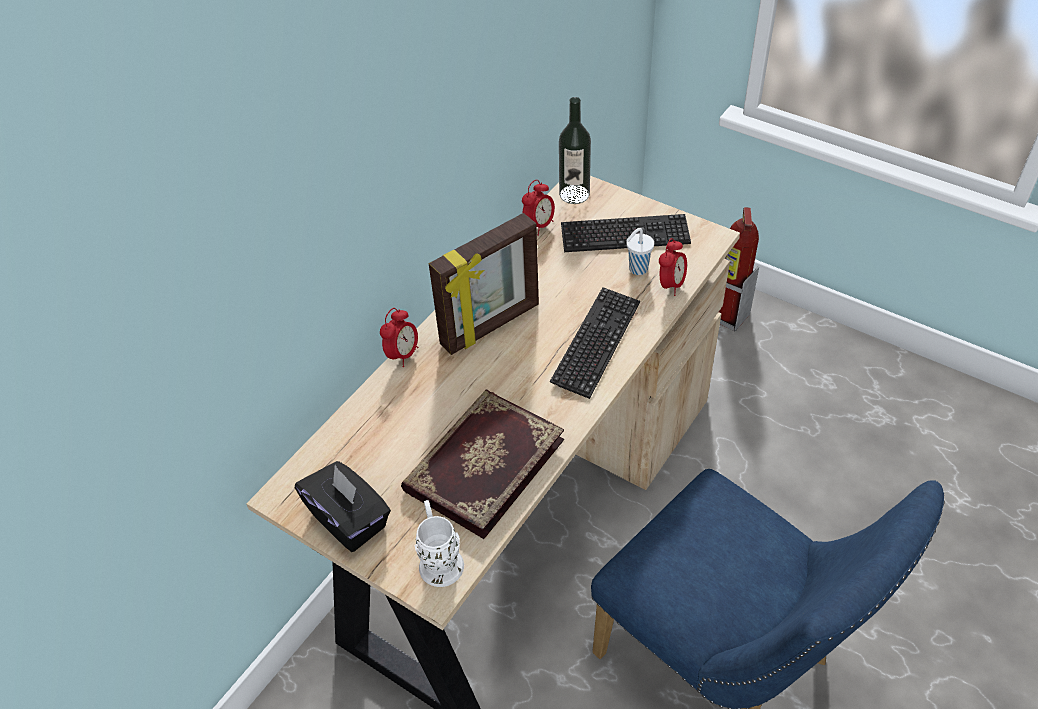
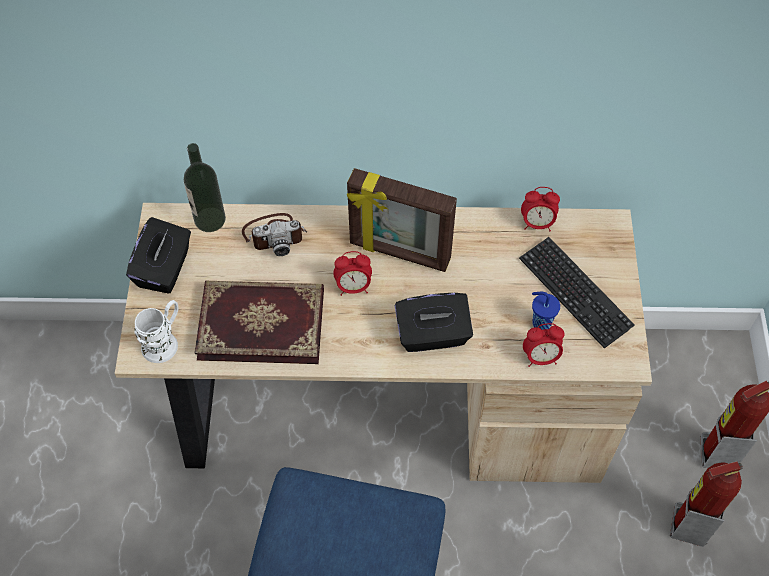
camera: 55 degrees right, 10 degrees up
alarm clock [380,308,419,367] -> alarm clock moved to [333,251,372,296]
keyboard [550,287,640,399] -> black tissue box [395,293,473,352]
bottle [559,97,591,204] -> bottle moved to [184,143,226,232]
white cup [626,228,654,275] -> blue cup [532,292,560,330]
none -> camera [242,213,307,256]
none -> fire extinguisher [670,461,743,547]

